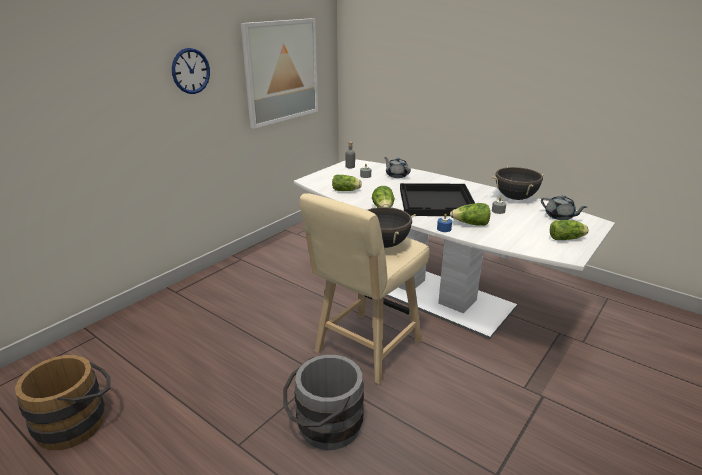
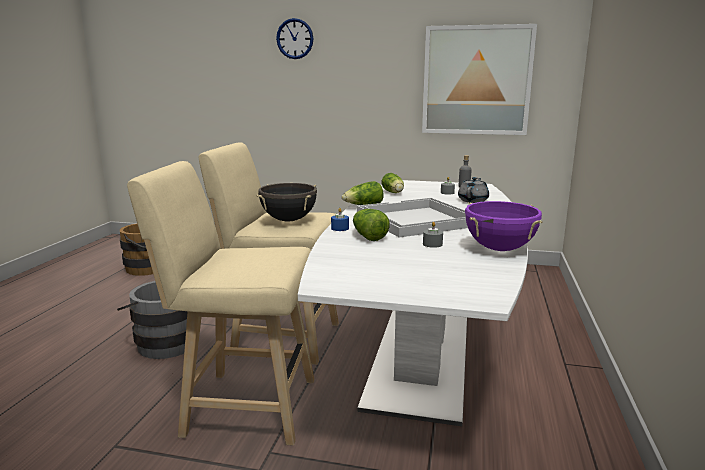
camera: 65 degrees right, 10 degrees down
wall clock [172,48,210,94] -> wall clock moved to [276,18,314,59]
black tray [400,183,475,216] -> white tray [357,198,468,238]
black cooking pot [492,166,546,200] -> purple cooking pot [465,201,542,251]
grey teapot [541,195,587,220] -> none
lettuce [550,220,589,240] -> none
none -> beige stool [127,161,315,446]

